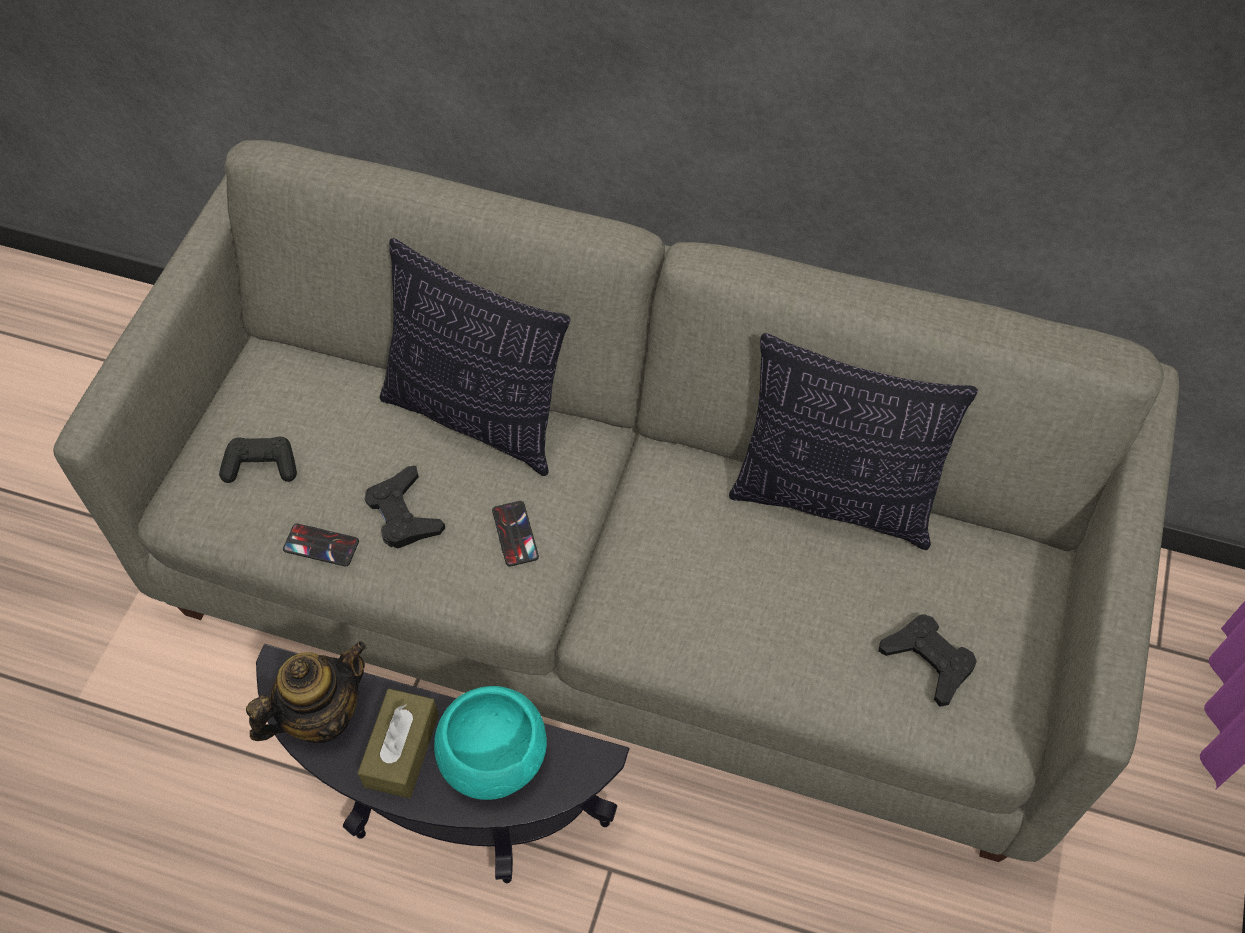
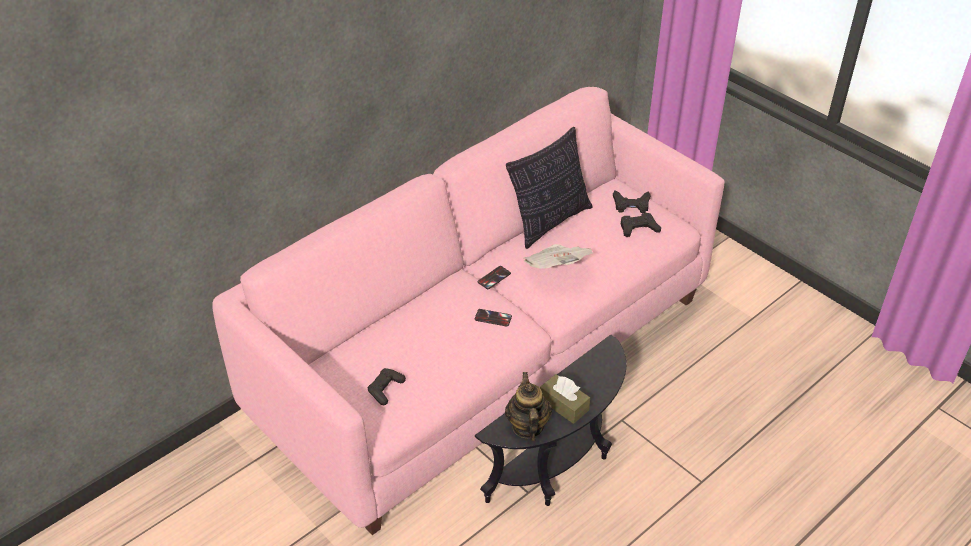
camera: 60 degrees left, 15 degrees down
grey sofa [53,140,1179,862] -> pink sofa [212,87,724,535]
phone [283,524,359,567] -> phone moved to [478,266,511,289]
black game controller [365,466,445,549] -> black game controller moved to [613,190,651,213]
pillow [380,238,570,476] -> none
turquoise bowl [434,686,547,800] -> none
none -> newspaper [523,244,593,269]

